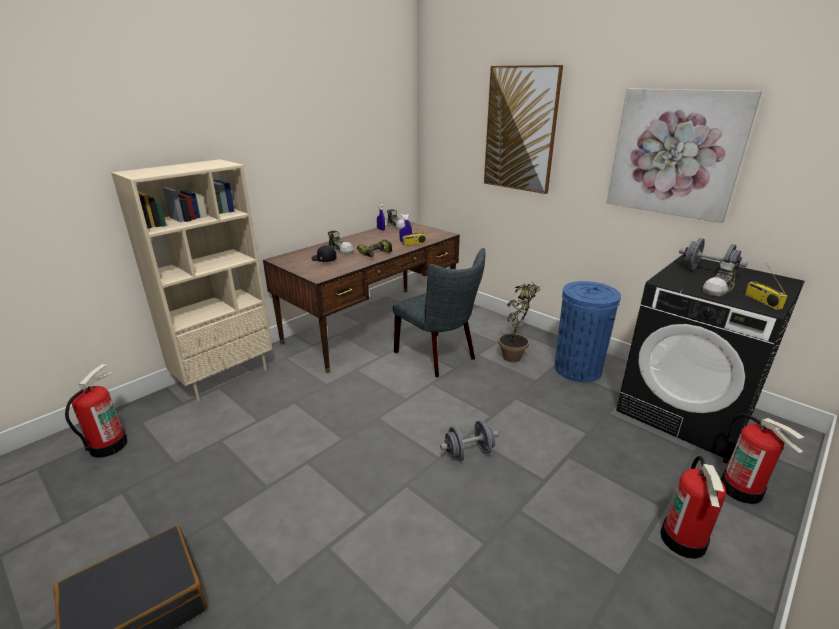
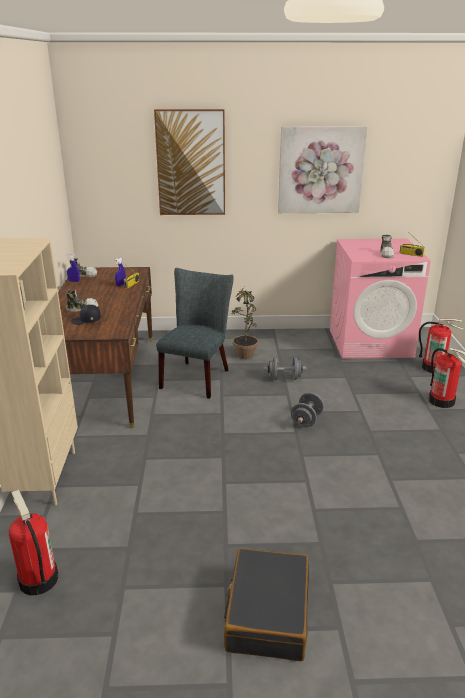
camera: 45 degrees left, 0 degrees up
power drill [357,239,392,257] -> none
grey chair [393,248,485,377] -> grey chair turned 75 degrees counterclockwise [156,268,234,399]
blue trash can [555,281,621,382] -> none
black washing machine [616,255,805,459] -> pink washing machine [330,239,431,359]
grey dumbbell [679,238,748,270] -> grey dumbbell moved to [264,357,306,380]

